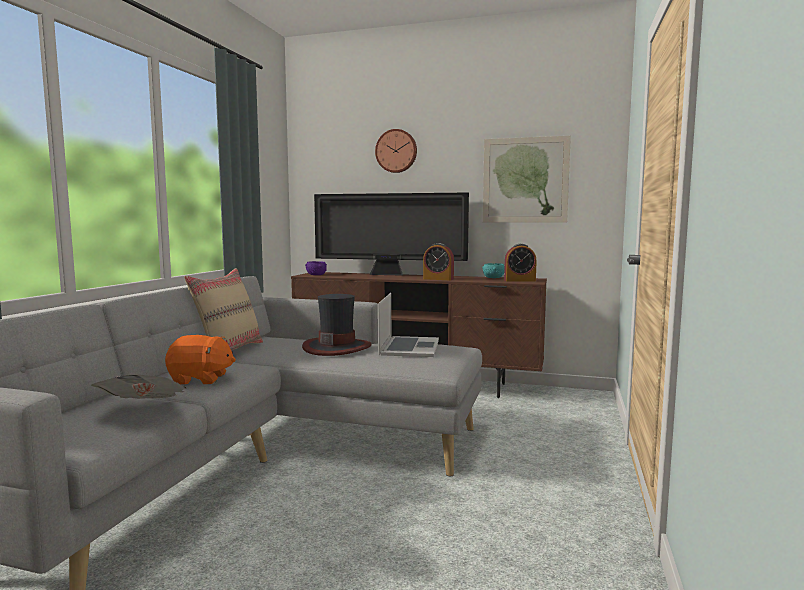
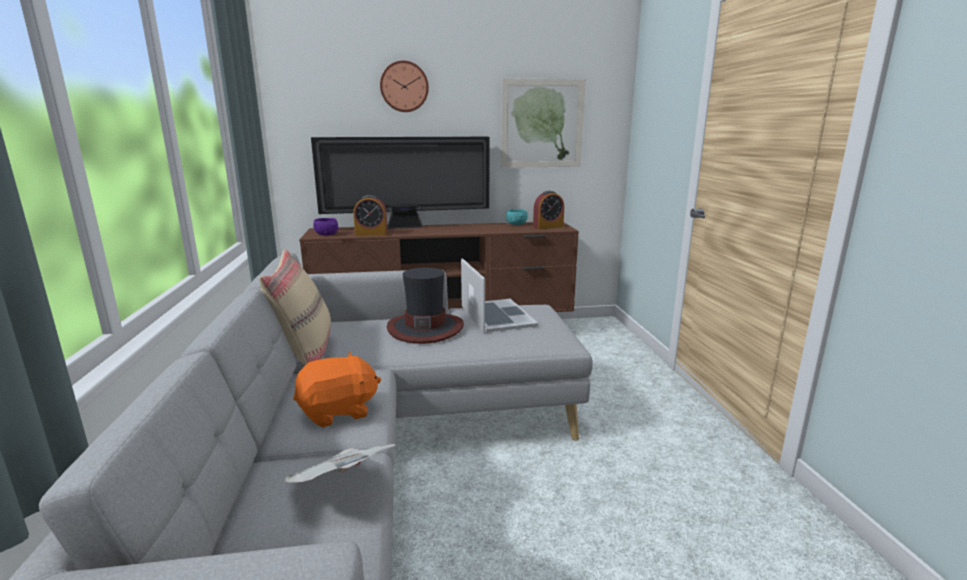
camera: 25 degrees left, 10 degrees up
alarm clock [423,243,454,280] -> alarm clock moved to [353,195,388,236]

